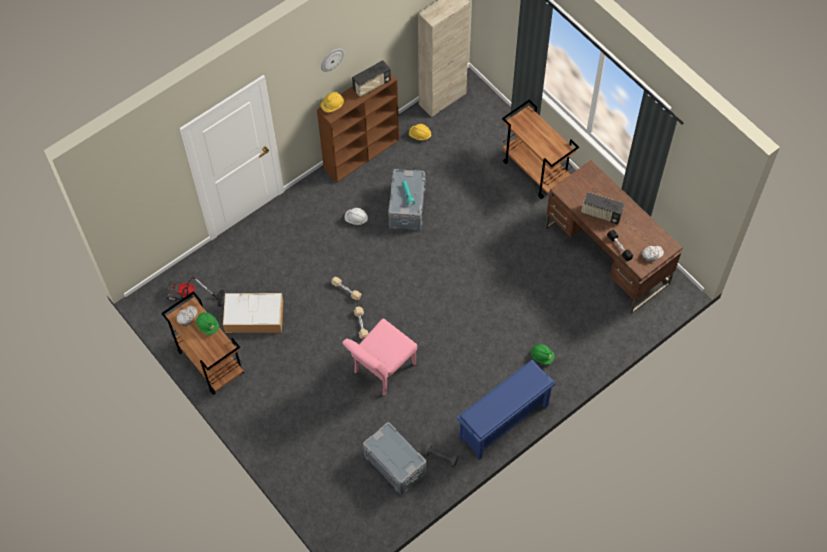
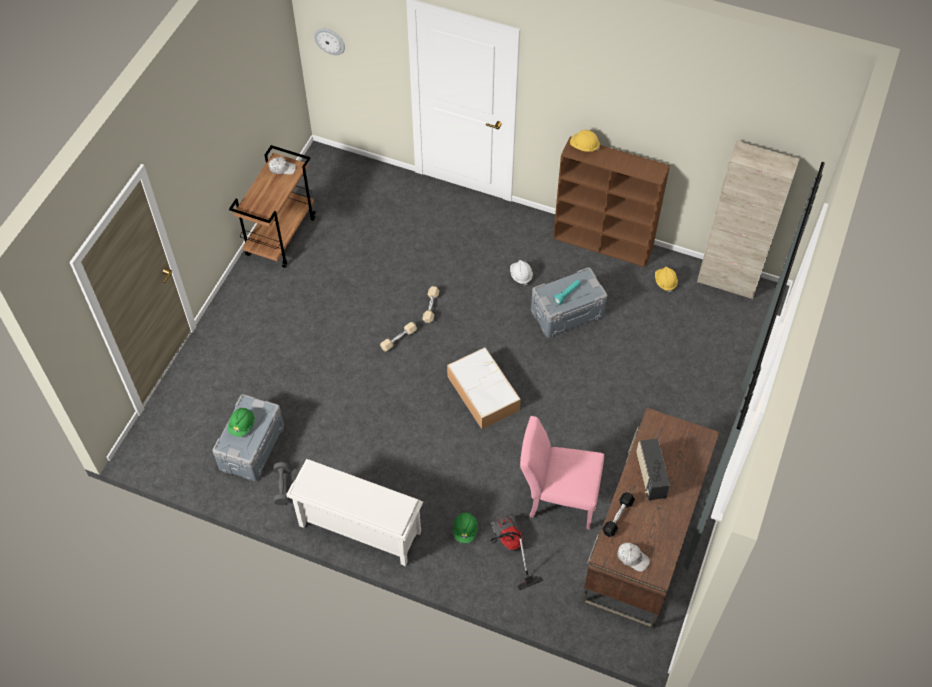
camera: 60 degrees right, 5 degrees down
vacuum cleaner [166,277,224,307] -> vacuum cleaner moved to [490,514,543,590]
green hard hat [196,312,219,335] -> green hard hat moved to [228,408,255,437]
storage box [223,293,283,333] -> storage box moved to [447,347,521,429]
wall clock [321,48,344,72] -> wall clock moved to [314,28,345,55]
pink chair [342,318,417,396] -> pink chair moved to [520,416,604,530]
radio [352,60,391,97] -> none
blue shoe rack [456,360,555,460] -> white shoe rack [286,459,423,566]
brown cart [502,99,579,199] -> none

